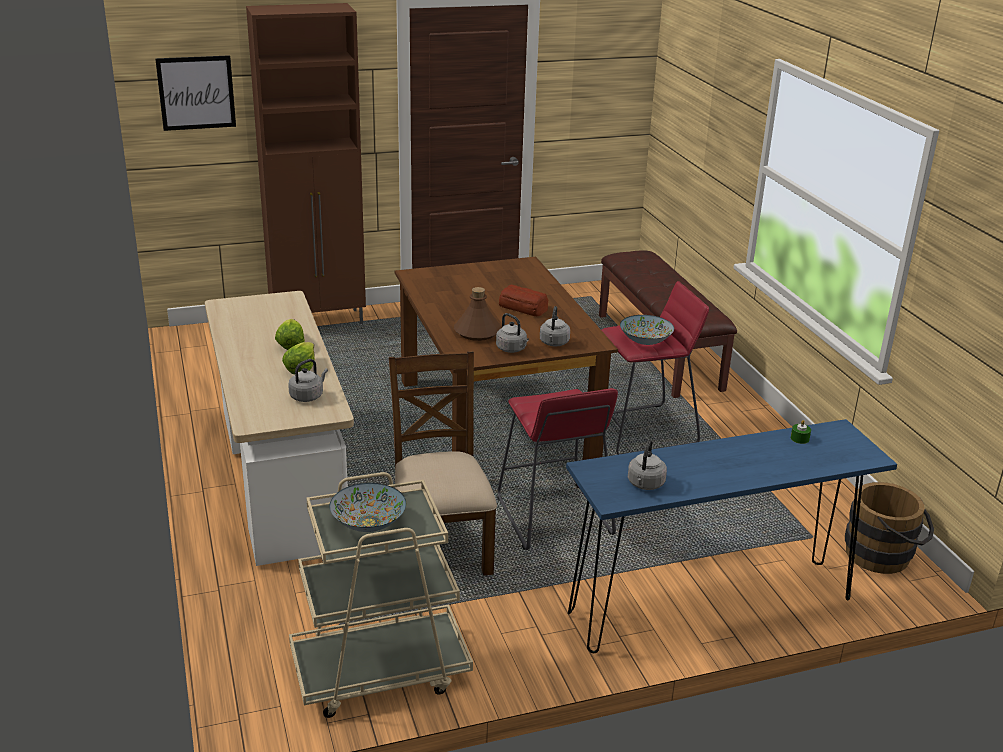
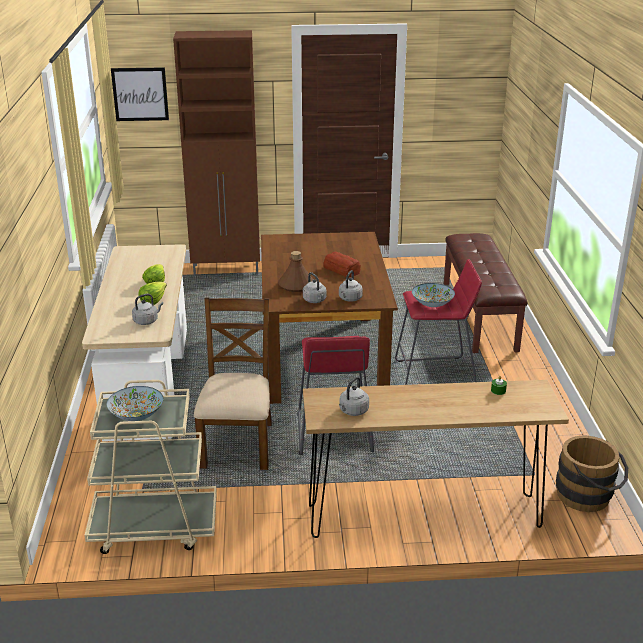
camera: 15 degrees right, 0 degrees up
blue console table [566,419,897,653] -> brown console table [303,380,569,538]

